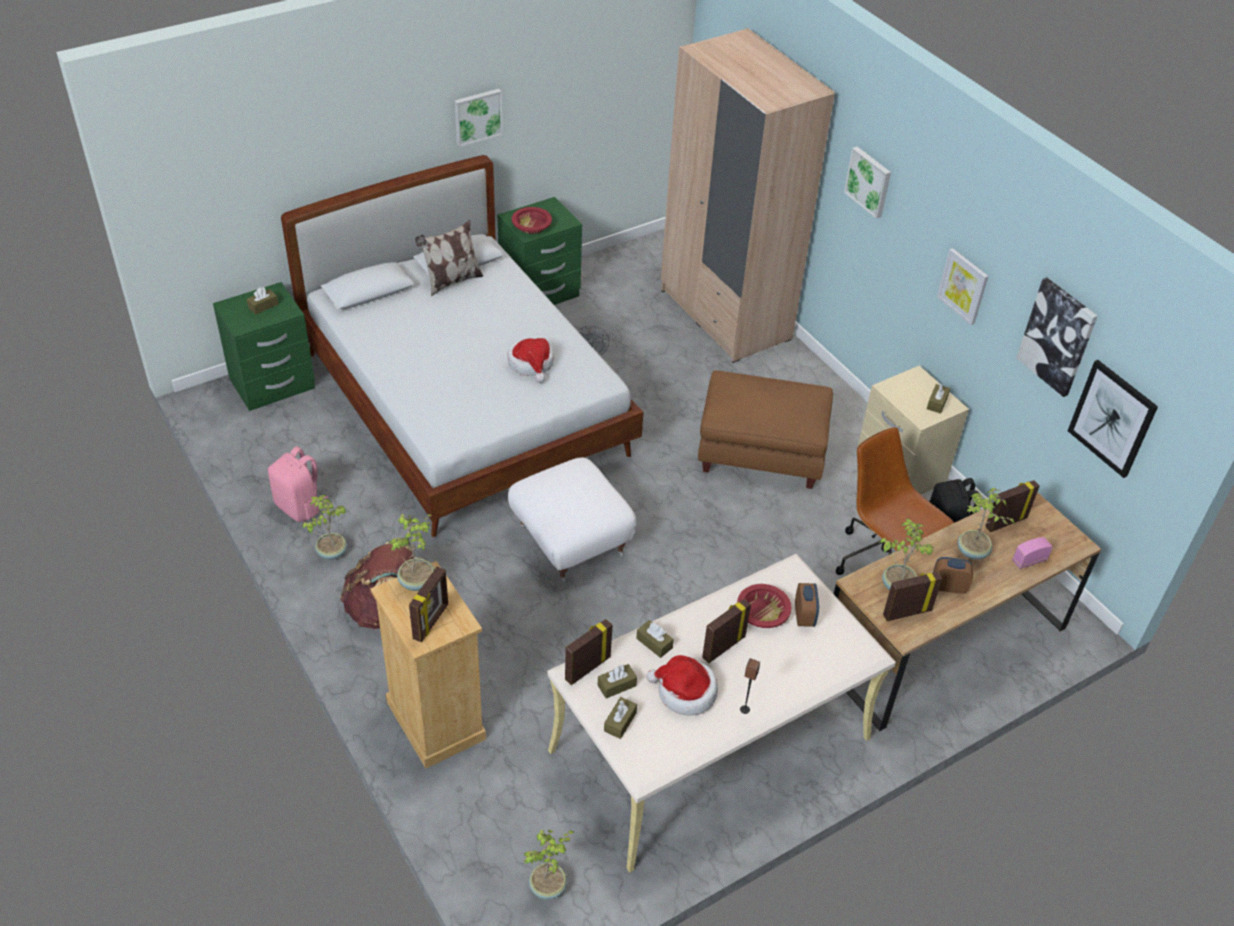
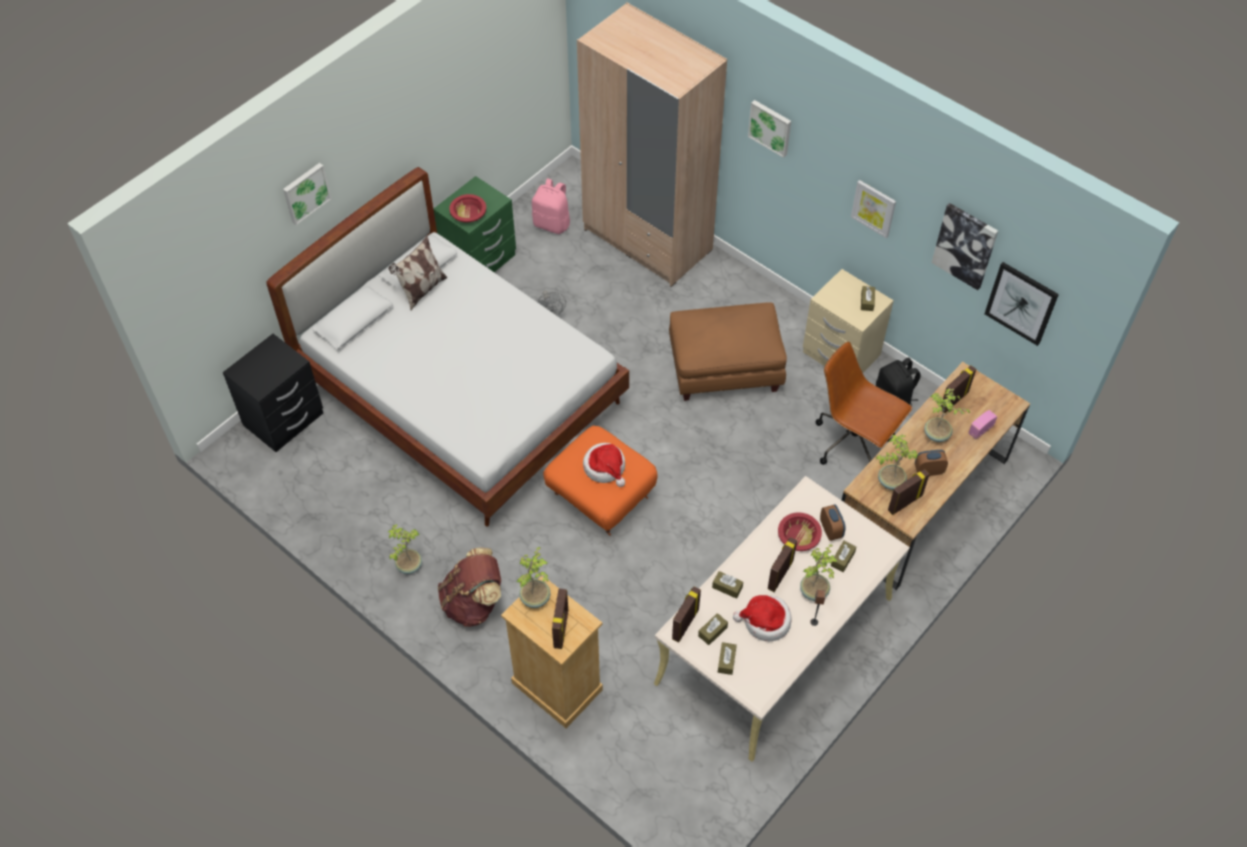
camera: 15 degrees left, 10 degrees up
green nightstand [213,282,315,411] -> black nightstand [223,334,323,452]
brown tissue box [247,287,278,315] -> brown tissue box moved to [831,541,856,572]
pink backpack [268,446,328,522] -> pink backpack moved to [532,178,570,234]
picture [455,89,503,147] -> picture moved to [283,163,331,225]
hat [507,337,554,383] -> hat moved to [583,443,625,487]
white ottoman [508,457,636,582] -> orange ottoman [543,425,658,536]
potted plant [524,830,574,900] -> potted plant moved to [800,544,837,601]

